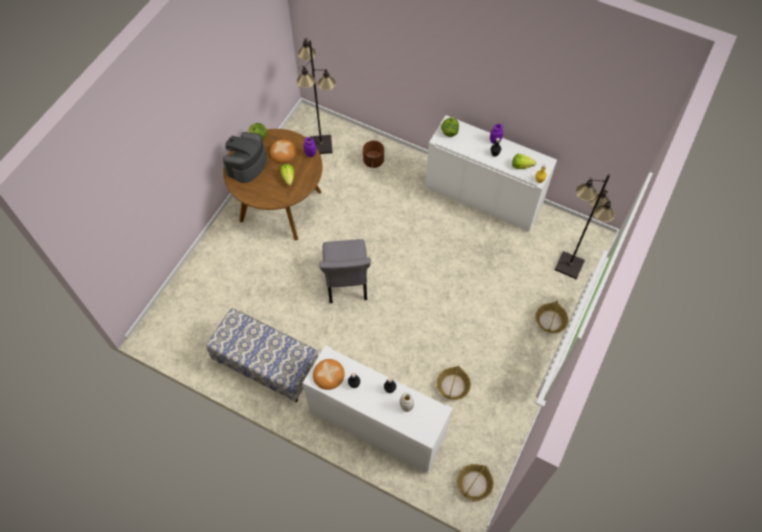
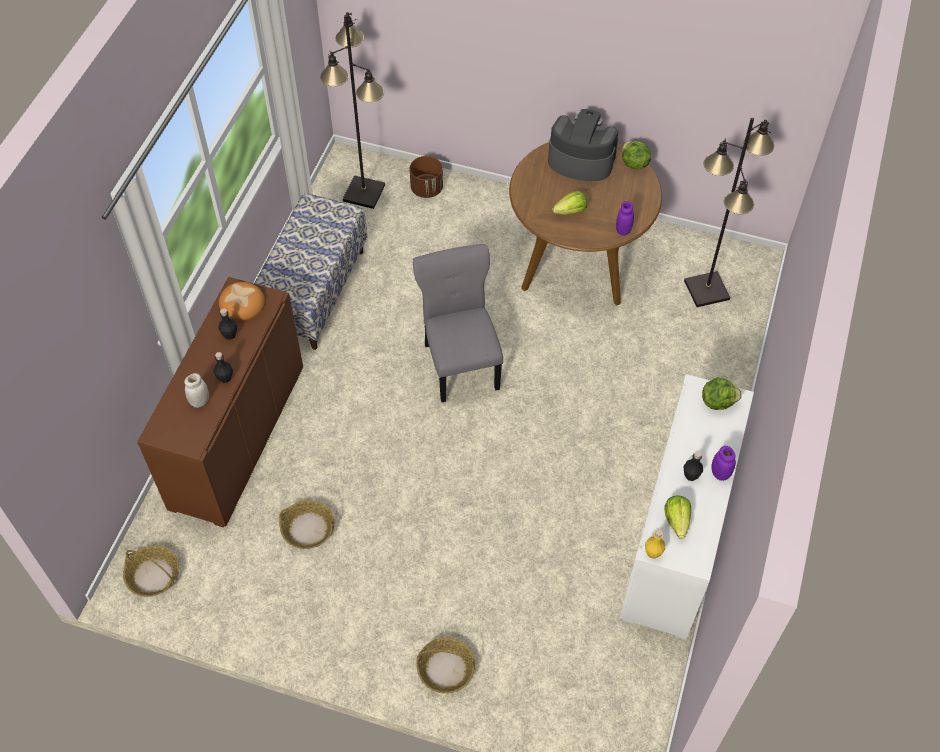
camera: 80 degrees right, 5 degrees down
bread [270,140,297,163] -> none
white cabinet [303,345,453,473] -> brown cabinet [137,277,303,527]
grey chair [319,239,371,303] -> grey chair turned 90 degrees clockwise [413,244,503,403]
brown planter [363,141,384,168] -> brown planter moved to [410,156,443,198]
black floor lamp [555,174,615,279] -> black floor lamp moved to [320,12,385,209]

